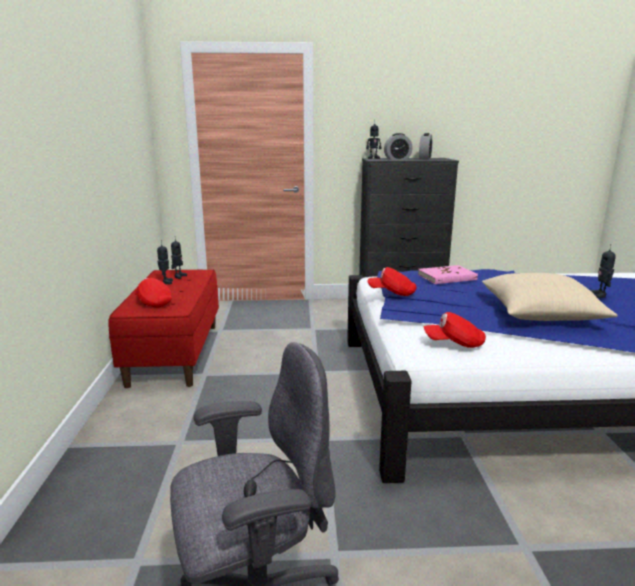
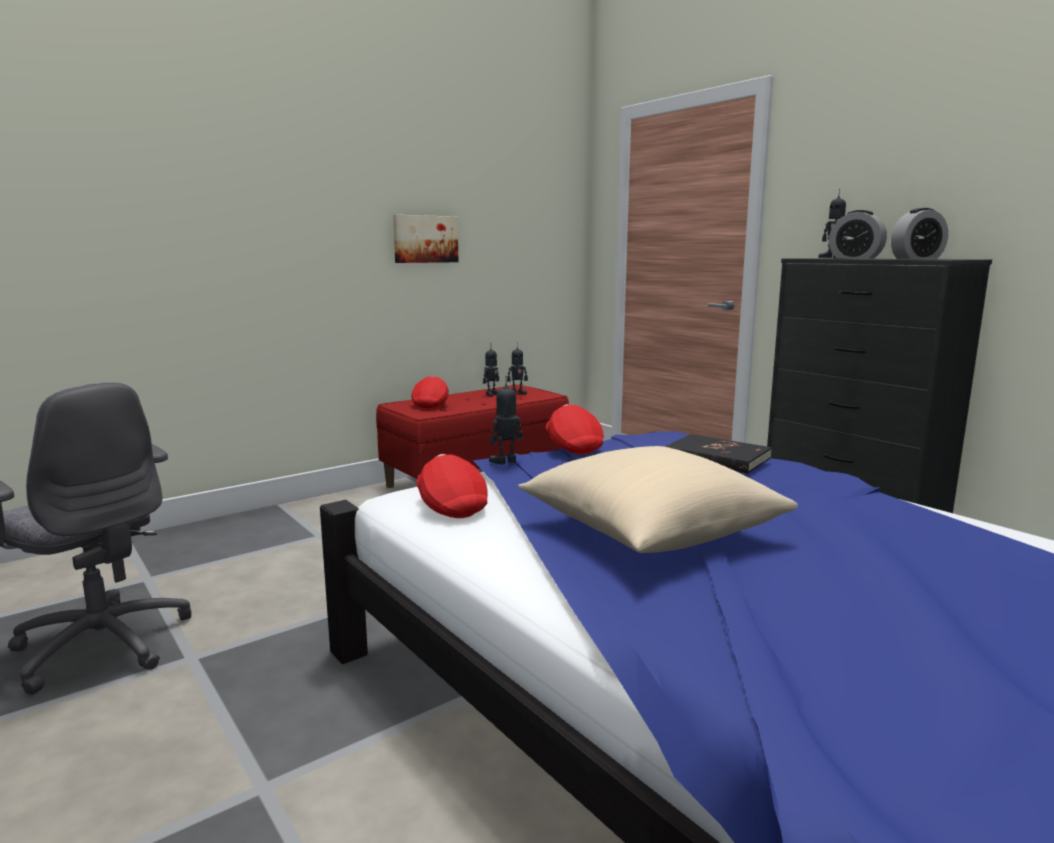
camera: 55 degrees right, 5 degrees down
pink book [418,265,478,284] -> black book [664,434,772,474]
toy robot [591,244,616,298] -> toy robot moved to [489,376,523,464]
none -> picture [393,215,458,263]

